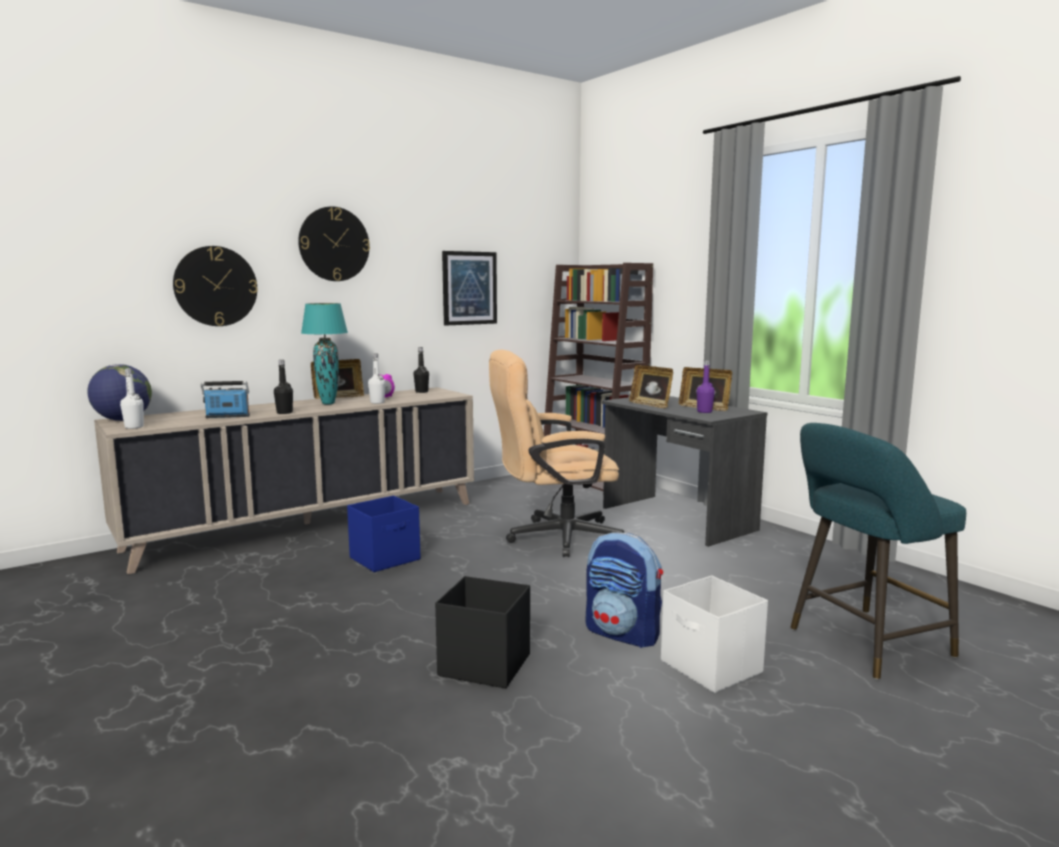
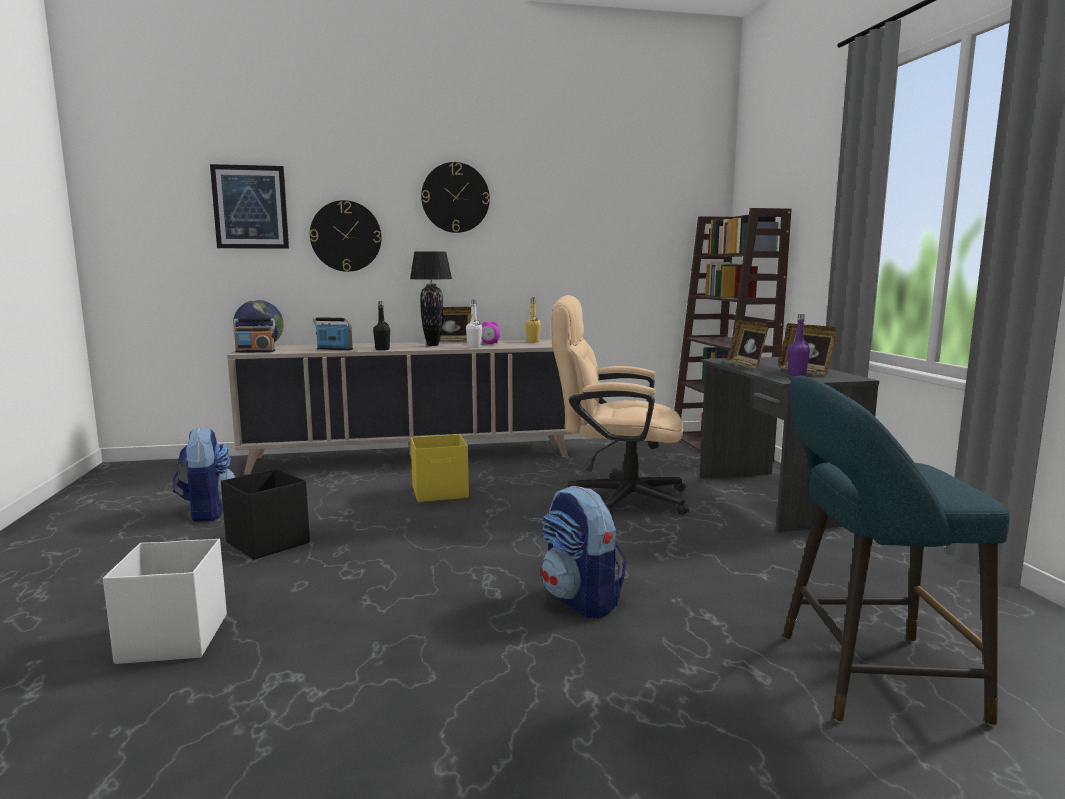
camera: 25 degrees right, 0 degrees up
white bottle [120,368,144,429] -> radio [233,318,275,353]
turquoise table lamp [301,303,348,404] -> black table lamp [410,251,452,346]
blue storage box [347,496,420,572] -> yellow storage box [411,434,469,502]
black bottle [414,347,429,393] -> yellow bottle [526,298,541,342]
black storage box [435,576,530,689] -> black storage box moved to [221,468,310,560]
picture [442,251,497,326] -> picture moved to [210,164,289,249]
white storage box [661,575,768,693] -> white storage box moved to [103,539,227,664]
none -> backpack [173,427,235,522]

